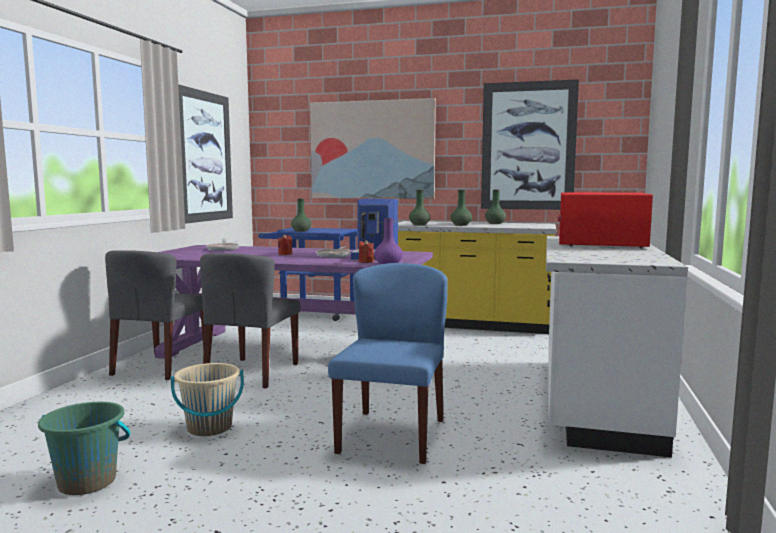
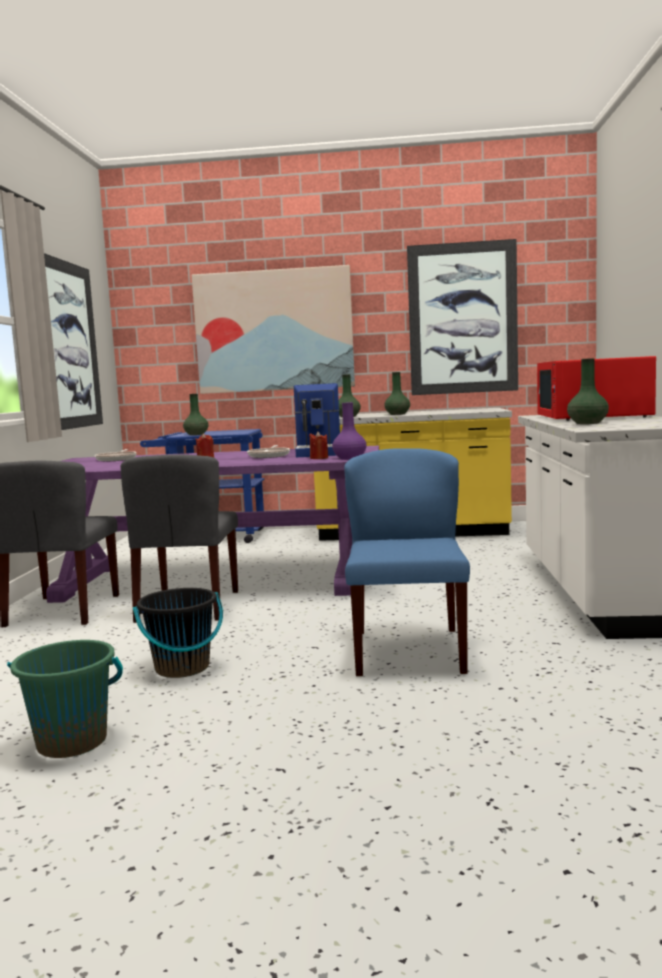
camera: 10 degrees left, 0 degrees up
beige bucket [171,363,244,436] -> black bucket [133,588,223,678]
green vase [485,190,506,224] -> green vase moved to [567,358,609,424]

